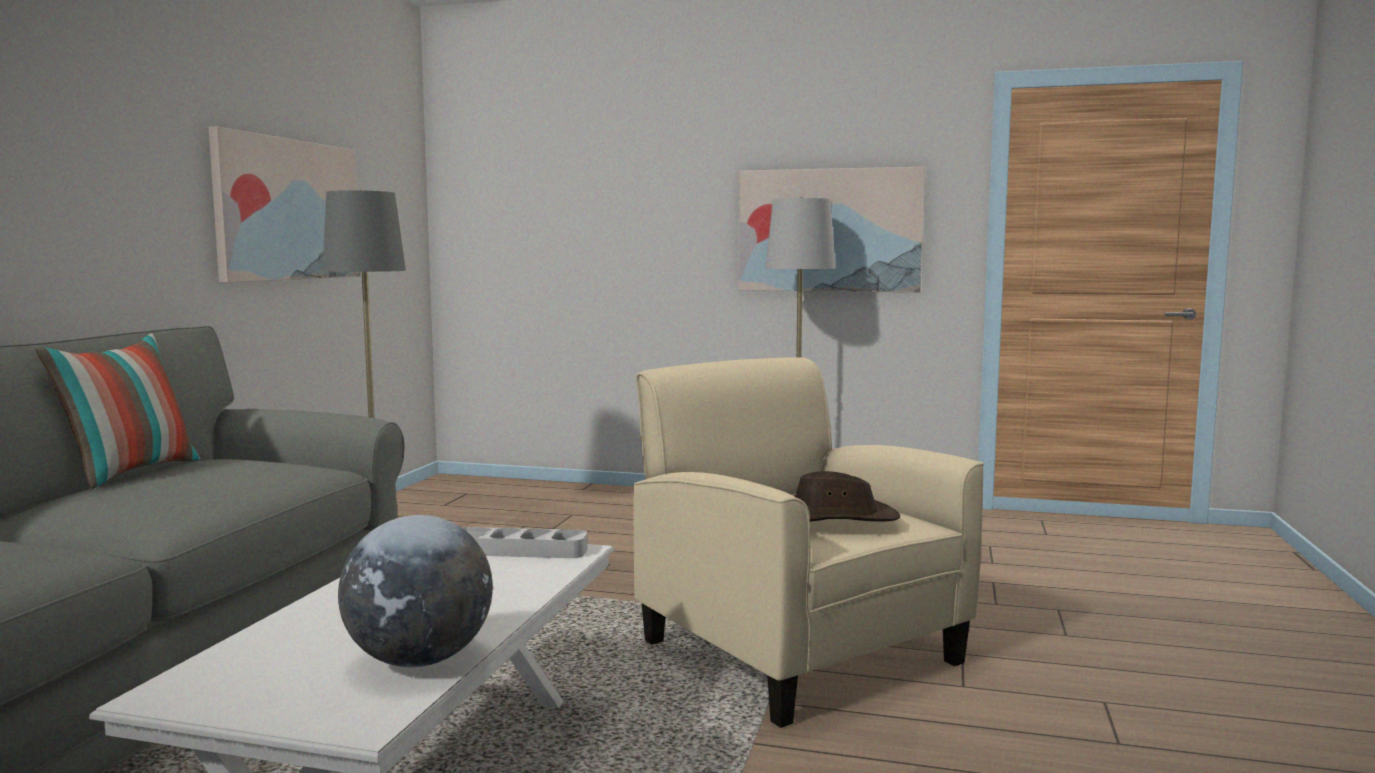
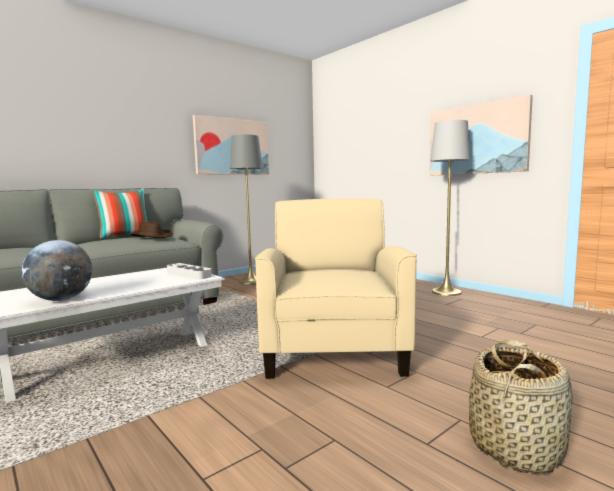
camera: 35 degrees right, 0 degrees up
brown hat [794,471,900,522] -> brown hat moved to [129,221,173,238]
none -> basket [469,340,573,474]

